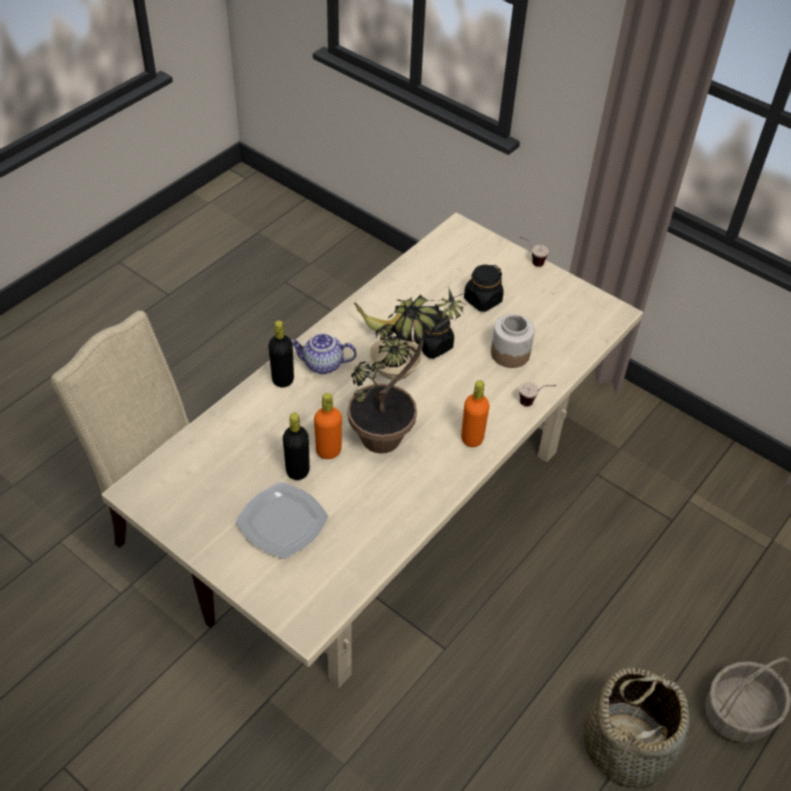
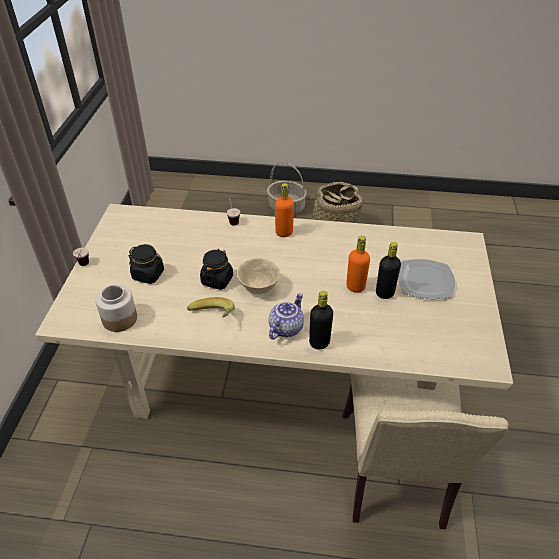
camera: 120 degrees left, 5 degrees down
teapot [291,333,357,374] -> teapot turned 120 degrees counterclockwise [269,293,304,340]
potted plant [347,288,473,454] -> none
jar [491,314,535,368] -> jar moved to [95,284,137,332]

